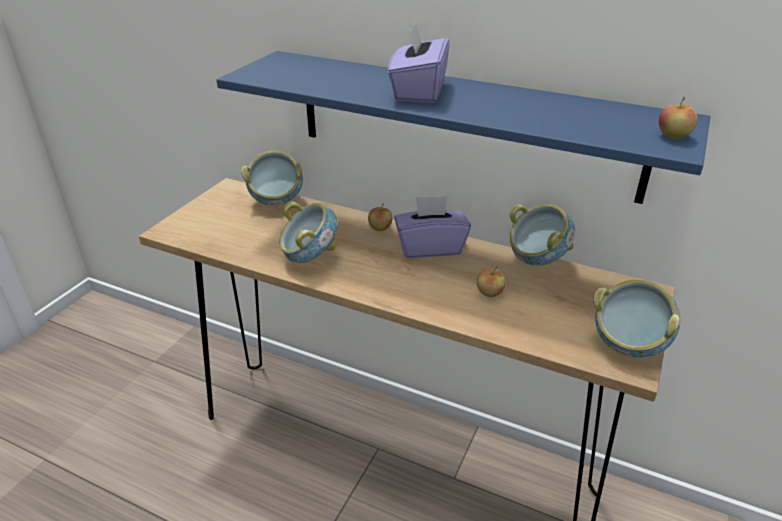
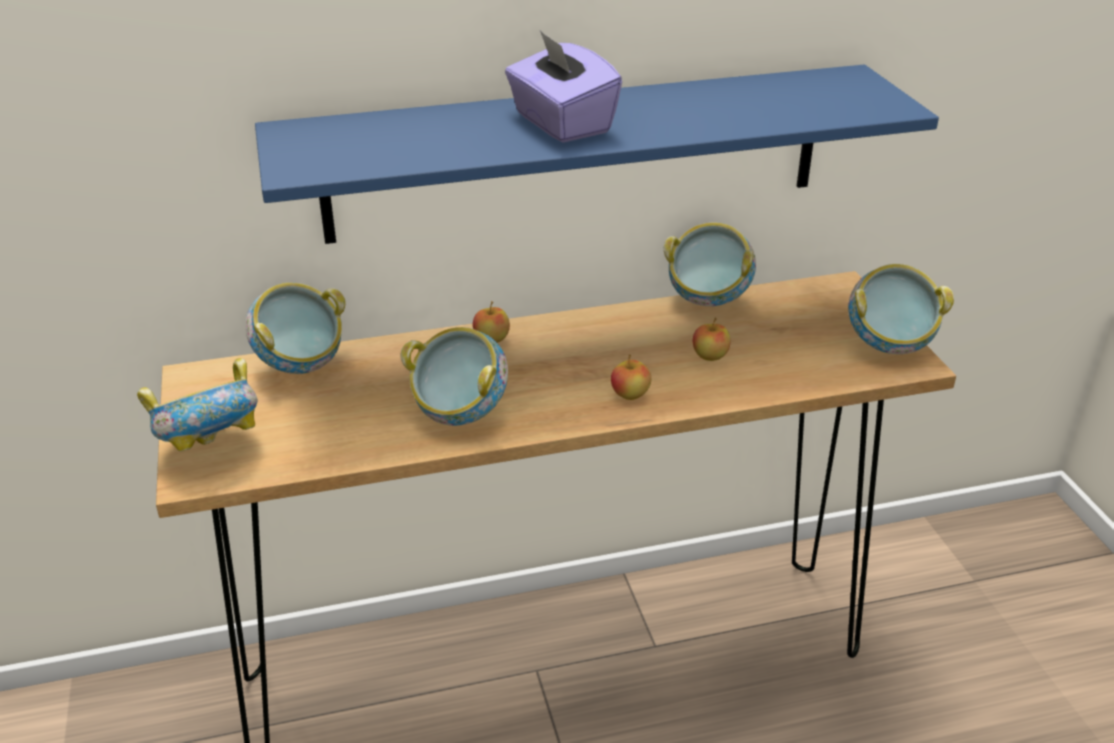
camera: 40 degrees left, 0 degrees up
purple tissue box [394,196,471,258] -> none
apple [659,97,698,139] -> apple moved to [611,354,651,400]
none -> bowl [137,358,257,452]

